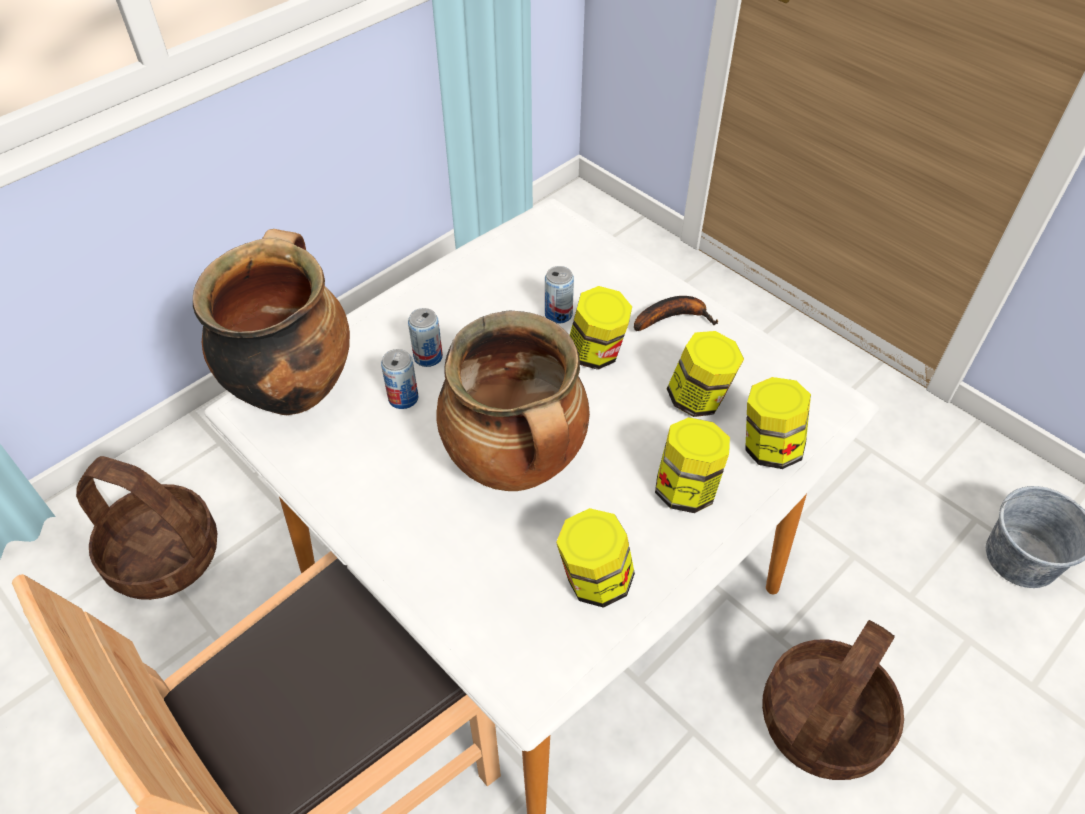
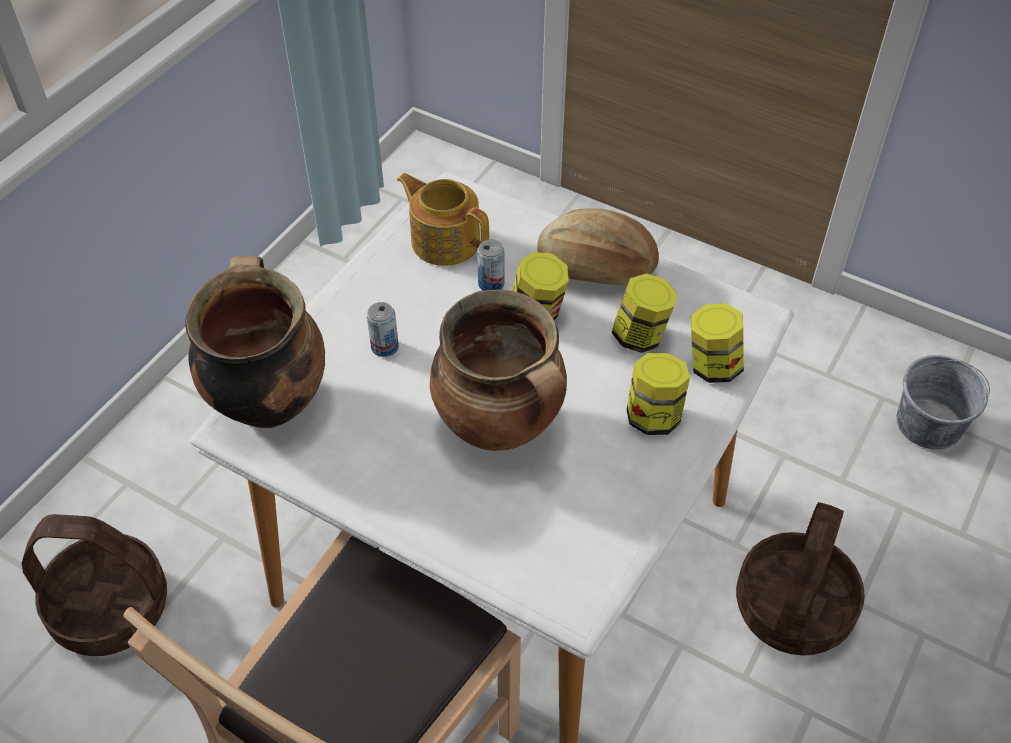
camera: 15 degrees left, 0 degrees up
can [381,349,418,409] -> none
jar [556,508,635,608] -> none
banana [634,296,718,331] -> bread [537,208,659,285]
none -> teapot [397,173,489,266]

